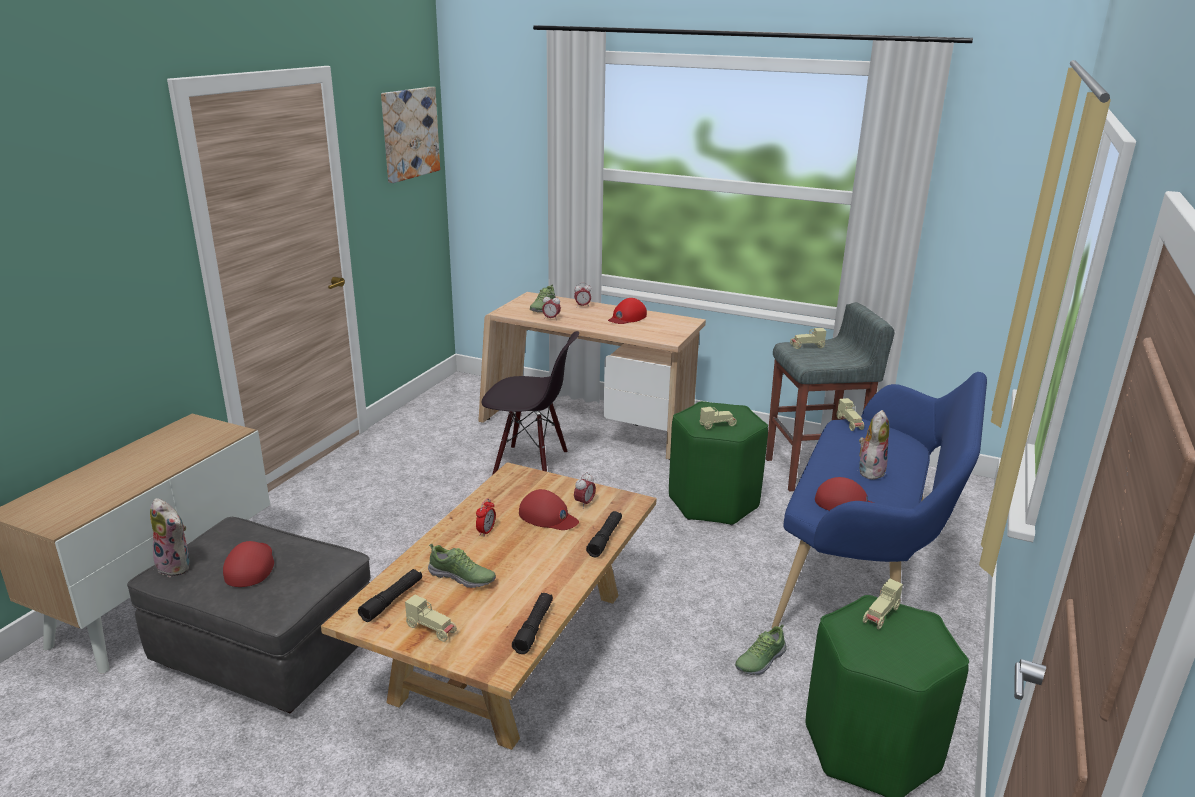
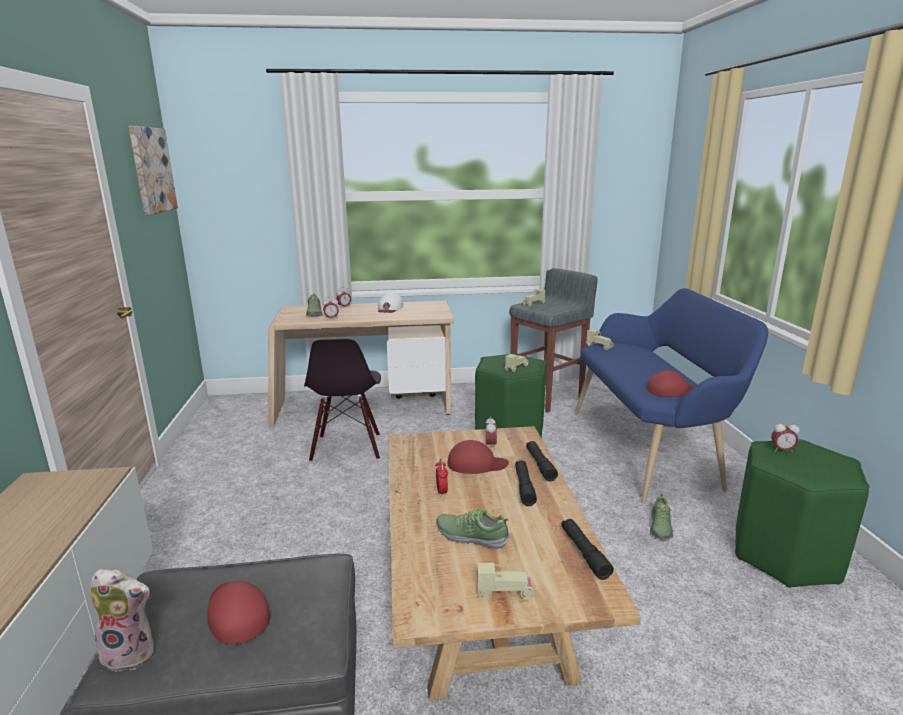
camera: 30 degrees left, 5 degrees down
black flashlight [358,569,422,622] -> black flashlight moved to [515,460,537,506]
shoe [428,544,496,588] -> shoe turned 150 degrees counterclockwise [436,508,509,549]
black chair [482,331,579,475] -> black chair turned 105 degrees clockwise [304,339,381,462]
red cap [608,298,647,324] -> white cap [378,292,403,313]
plush toy [859,410,889,480] -> none
beige toy car [863,578,903,629] -> alarm clock [771,421,800,453]

